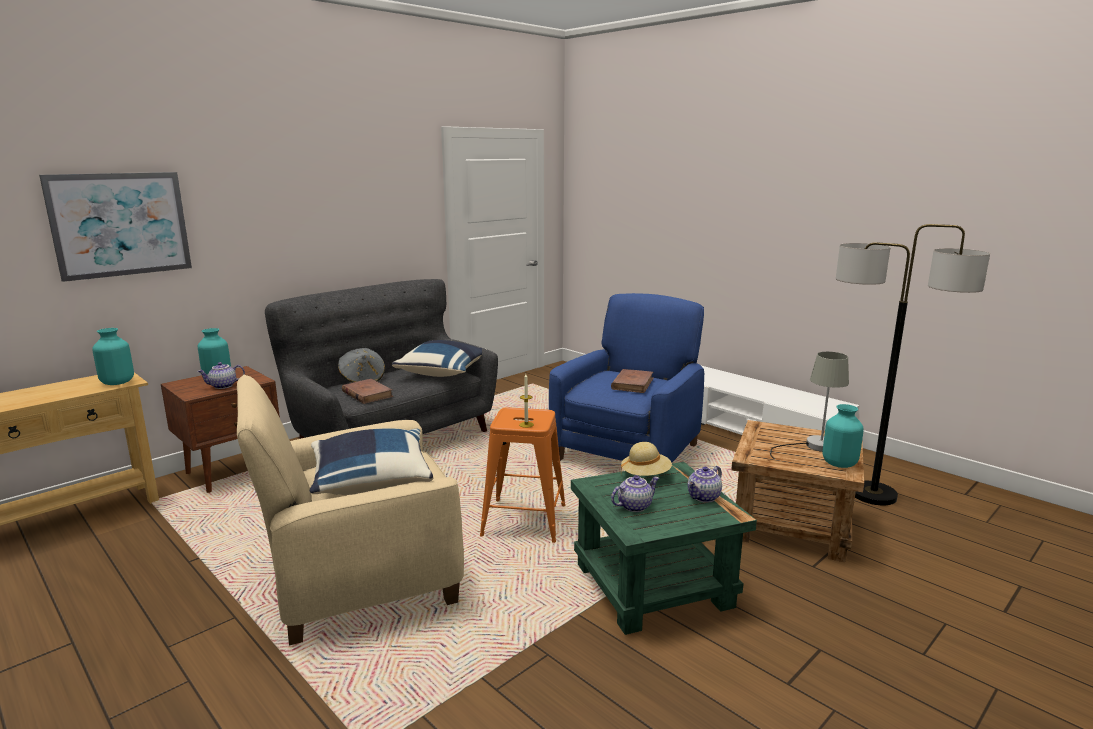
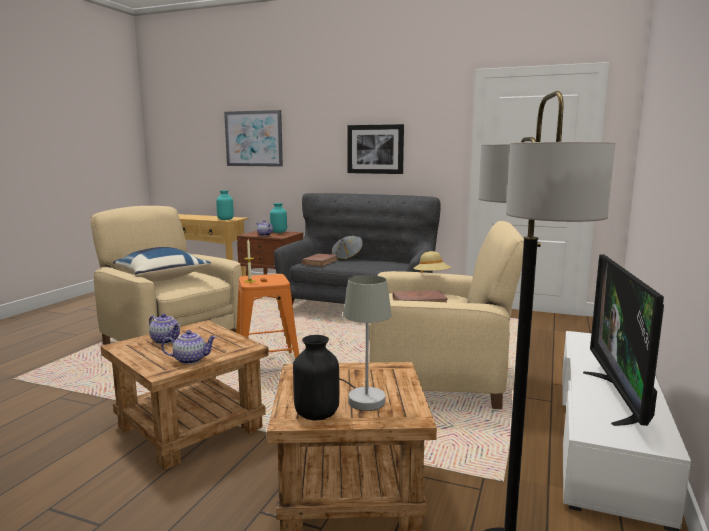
camera: 65 degrees right, 5 degrees down
blue pillow [392,340,485,377] -> none
blue armchair [549,293,704,462] -> beige armchair [369,221,524,409]
green side table [571,462,757,635] -> brown side table [100,320,269,470]
beige hat [621,442,672,476] -> beige hat moved to [414,251,451,273]
teapot [688,466,722,503] -> teapot turned 150 degrees clockwise [162,330,216,364]
turquoise vase [822,404,864,468] -> black vase [293,335,339,421]
none -> picture [347,124,404,174]
none -> television [583,254,664,426]

